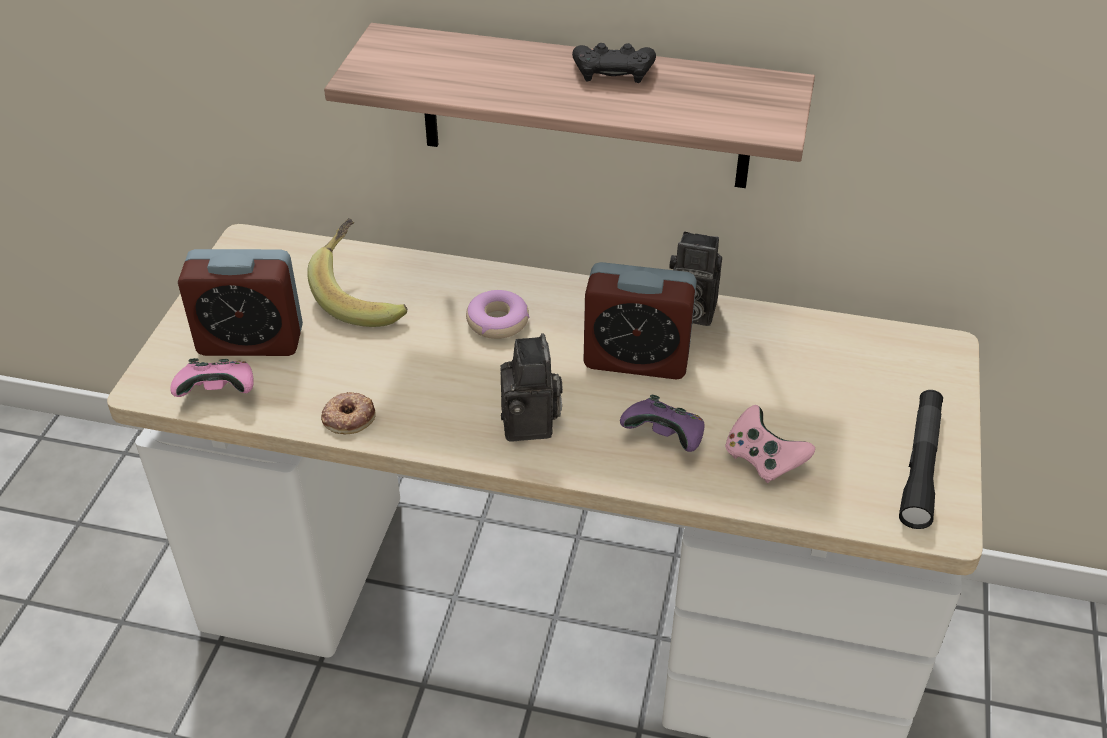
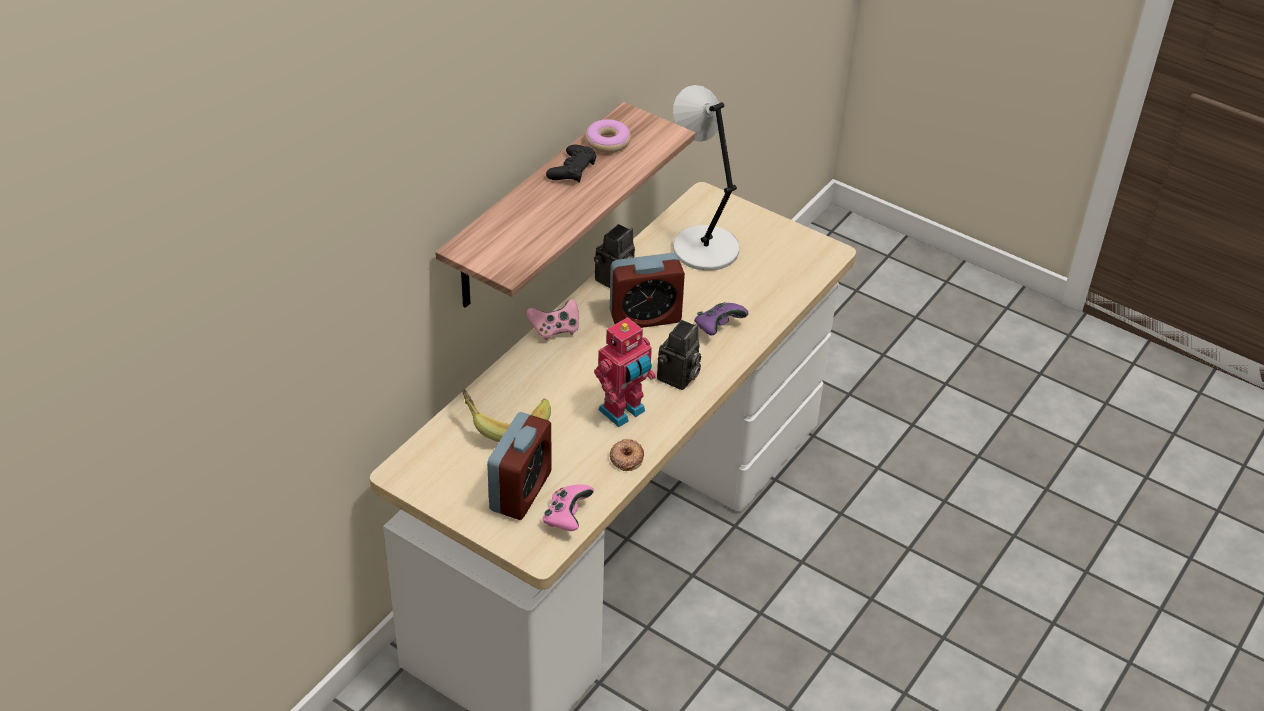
camera: 70 degrees left, 0 degrees up
donut [466,290,529,339] -> donut moved to [585,119,631,153]
camera [500,333,563,442] -> camera turned 105 degrees clockwise [657,320,701,390]
alarm clock [583,262,697,379] -> alarm clock turned 45 degrees clockwise [610,253,685,328]
pink game controller [725,405,815,483] -> pink game controller moved to [527,299,579,341]
black flashlight [899,390,943,529] -> none
none -> toy robot [594,317,656,427]
none -> grey table lamp [673,85,739,271]

